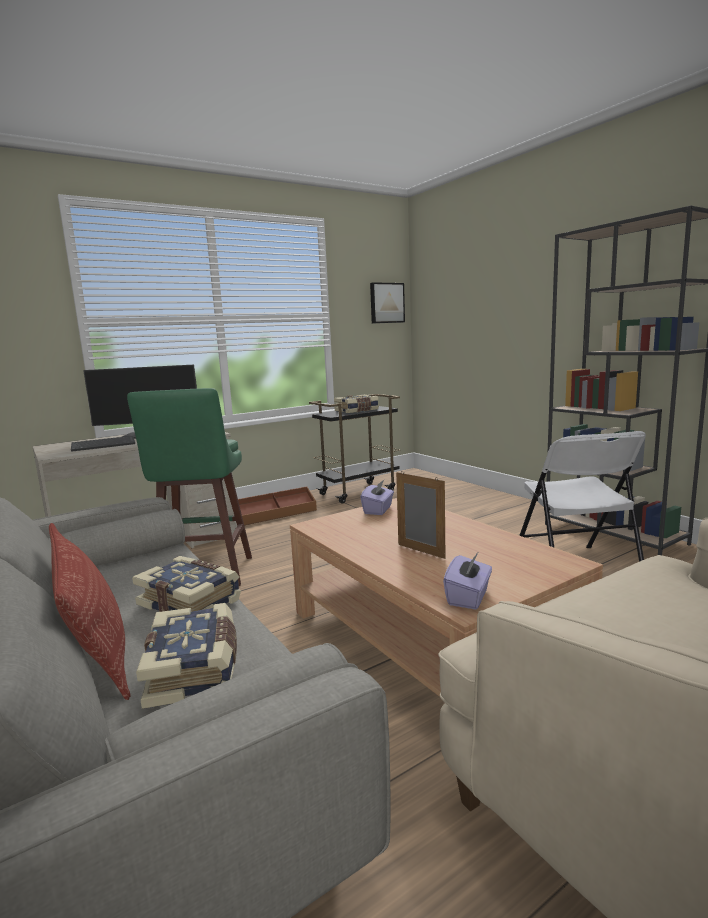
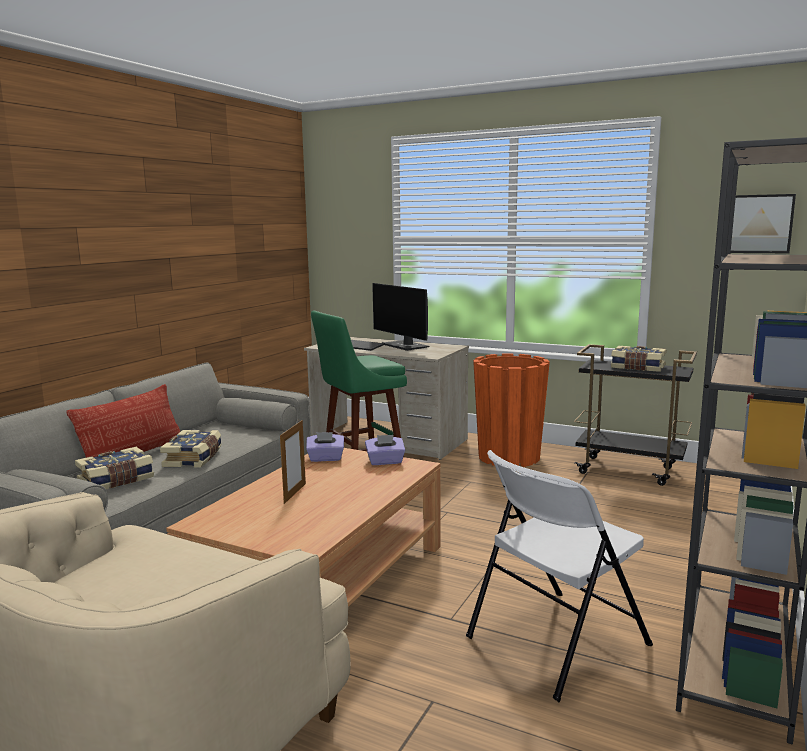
camera: 60 degrees right, 0 degrees up
brown storage box [238,486,317,525] -> orange planter [473,354,550,467]
purple tissue box [443,551,492,610] -> purple tissue box moved to [306,432,344,462]

